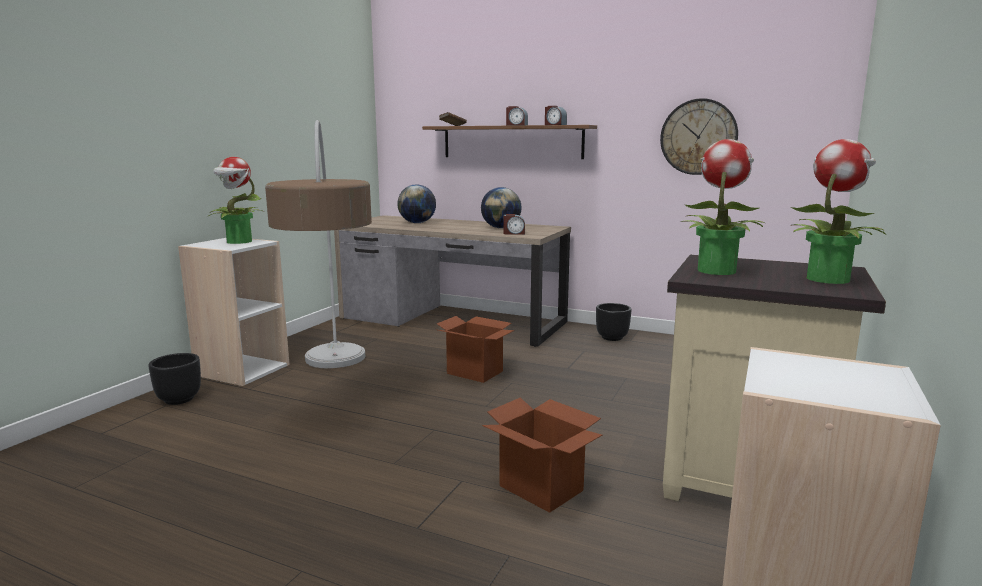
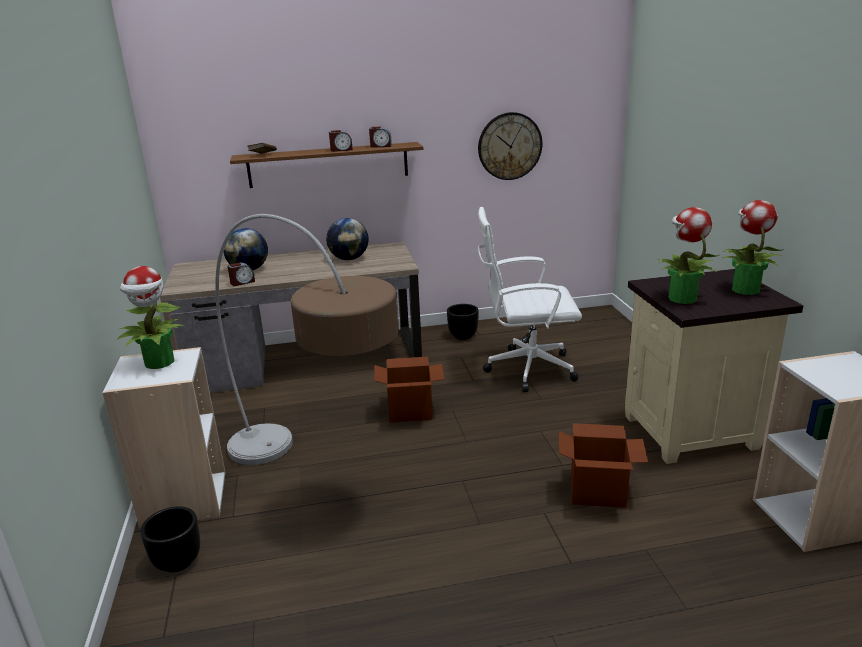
camera: 35 degrees left, 10 degrees up
alarm clock [504,214,525,235] -> alarm clock moved to [228,262,255,286]
none -> white office chair [478,207,582,392]

